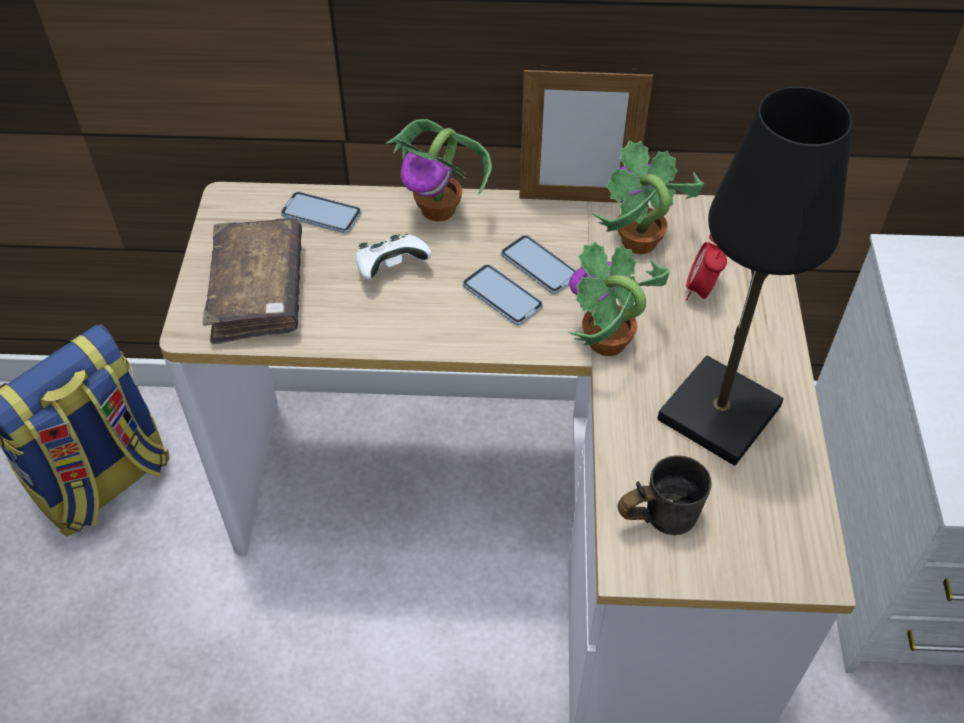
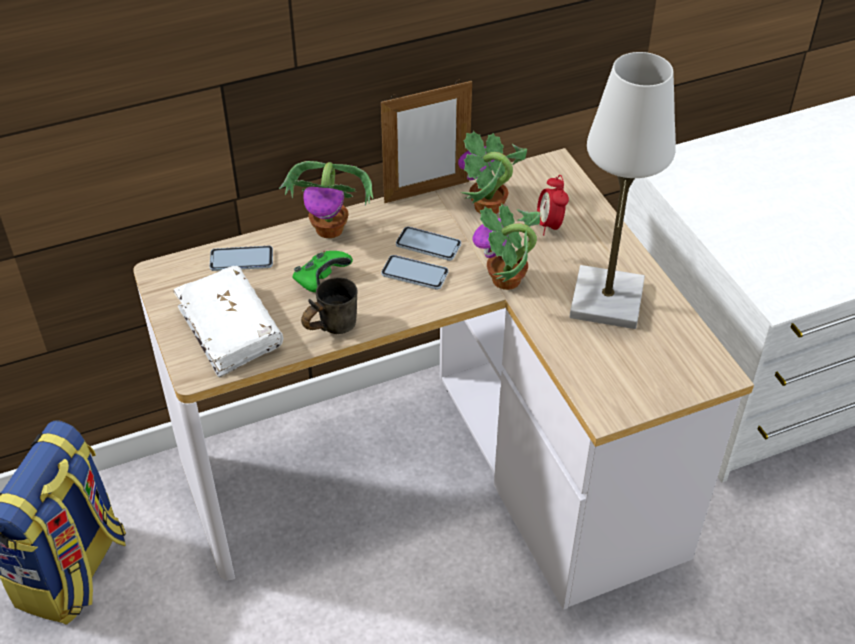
camera: 25 degrees left, 5 degrees down
brown book [203,218,302,344] -> white book [173,266,283,378]
white game controller [356,234,432,280] -> green game controller [292,251,353,292]
grey mug [617,455,712,535] -> grey mug moved to [301,277,357,334]
black table lamp [657,87,852,466] -> white table lamp [570,52,676,329]

